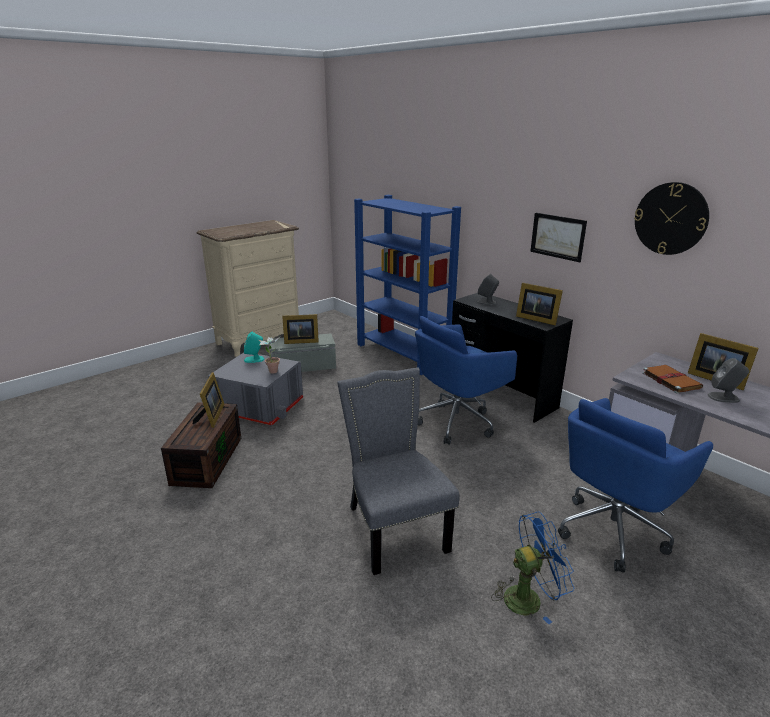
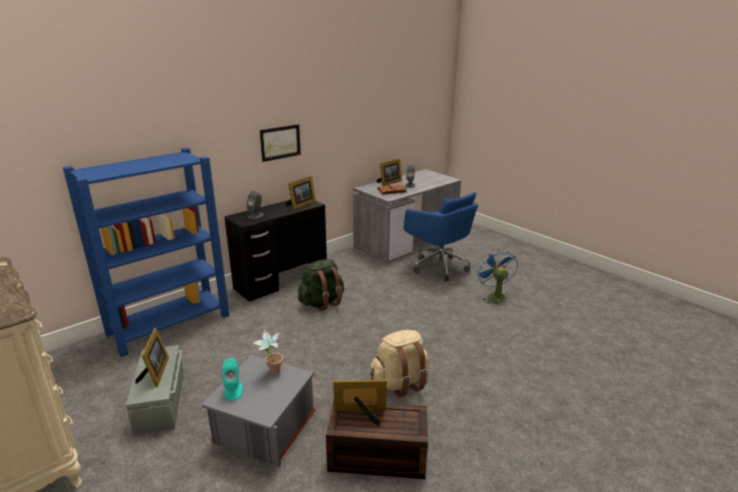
camera: 90 degrees left, 0 degrees up
grey chair [337,367,459,575] -> none
blue office chair [415,316,517,445] -> green backpack [298,259,344,311]
wall clock [634,182,709,255] -> none
none -> beige backpack [370,330,430,398]

